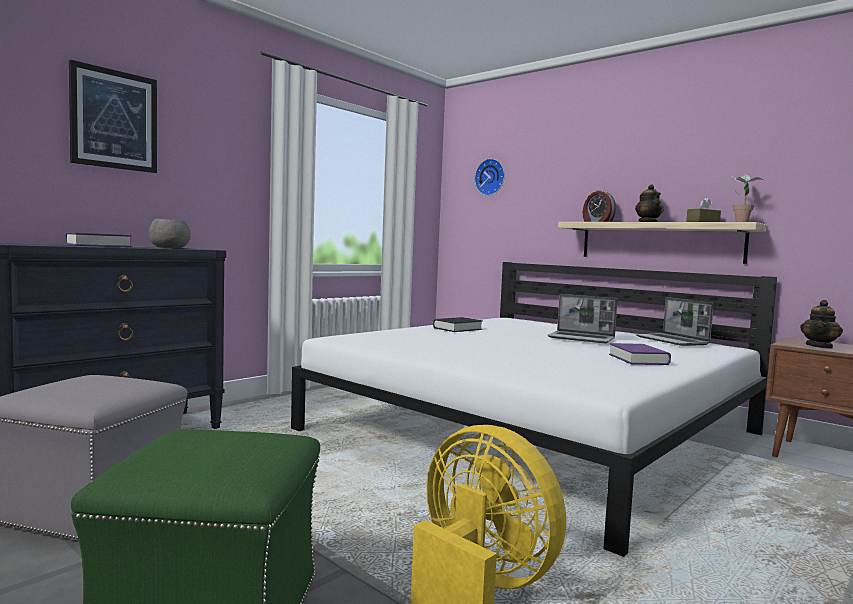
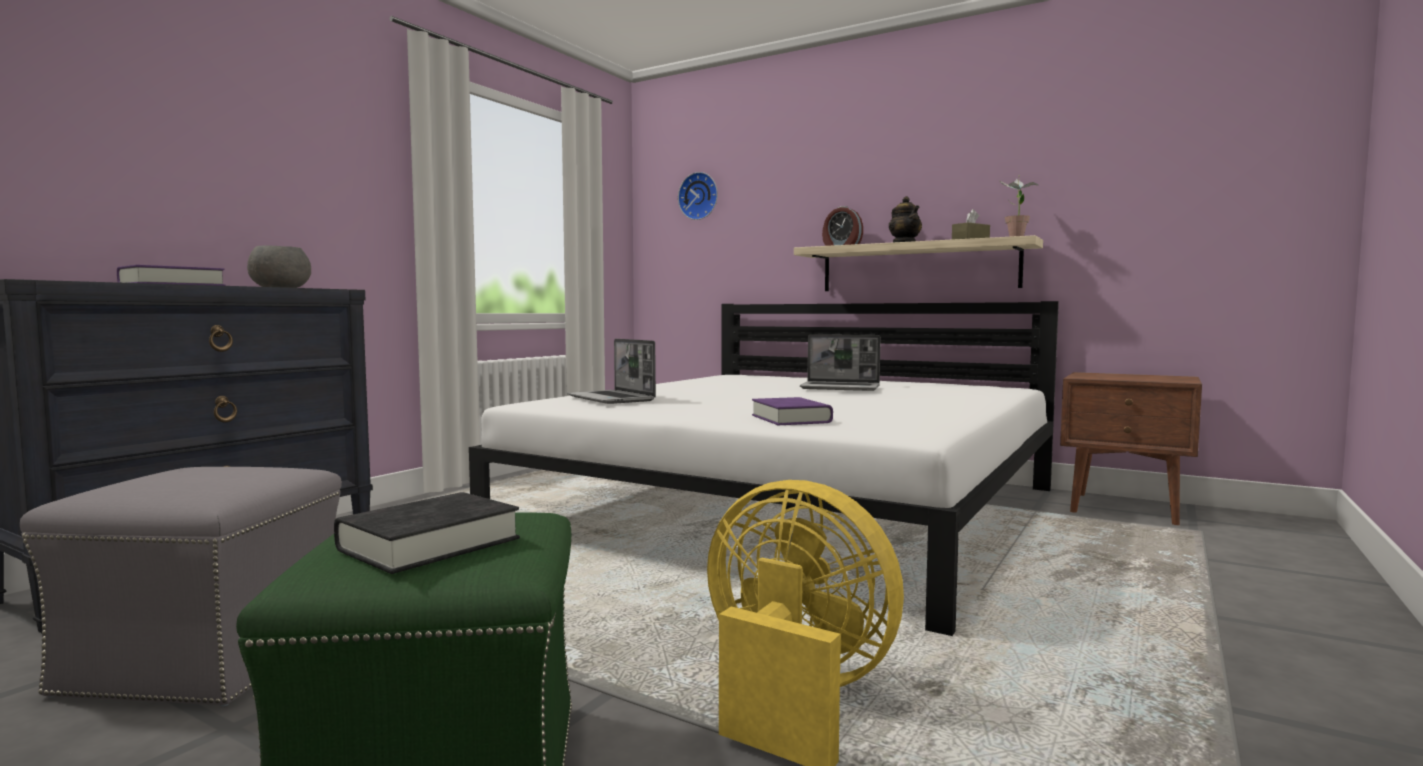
camera: 10 degrees left, 0 degrees up
picture [69,59,157,173] -> none
black book [433,317,482,332] -> black book moved to [334,492,520,574]
purple book [609,343,671,365] -> purple book moved to [752,397,833,425]
laptop [636,297,714,346] -> laptop moved to [567,339,656,404]
teapot [800,300,843,349] -> none

